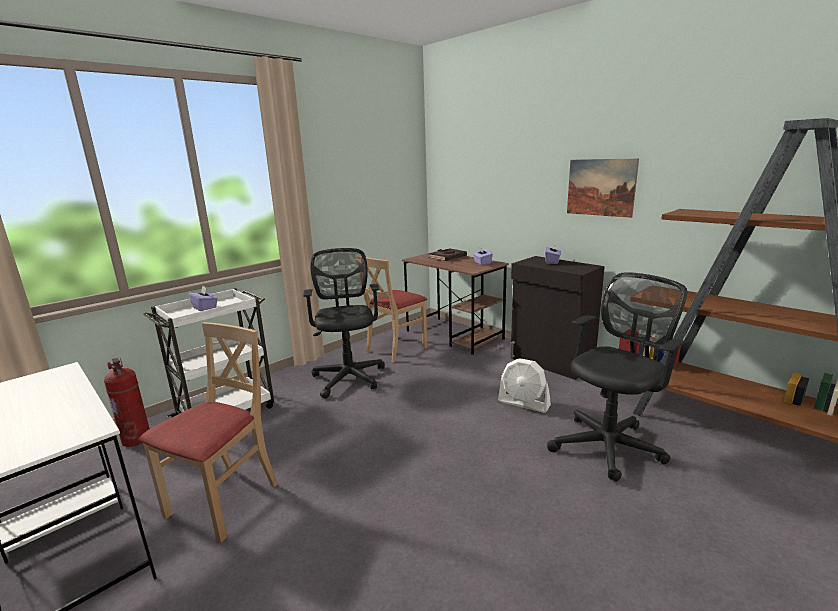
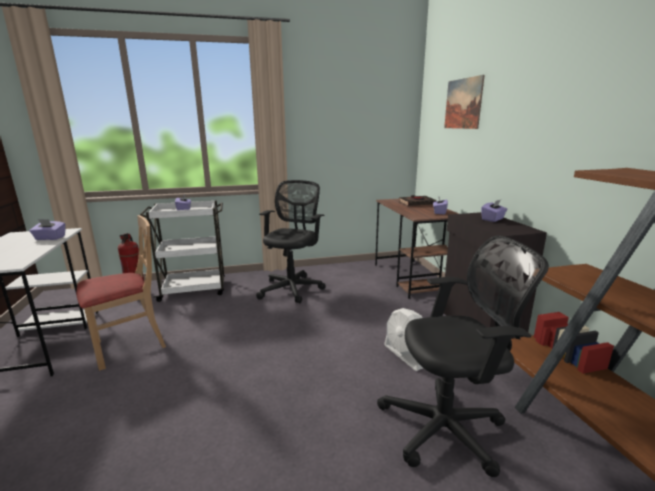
camera: 30 degrees right, 0 degrees up
beige chair [357,257,427,362] -> none
picture [567,158,639,218] -> picture moved to [444,75,485,129]
none -> purple tissue box [29,219,66,240]

